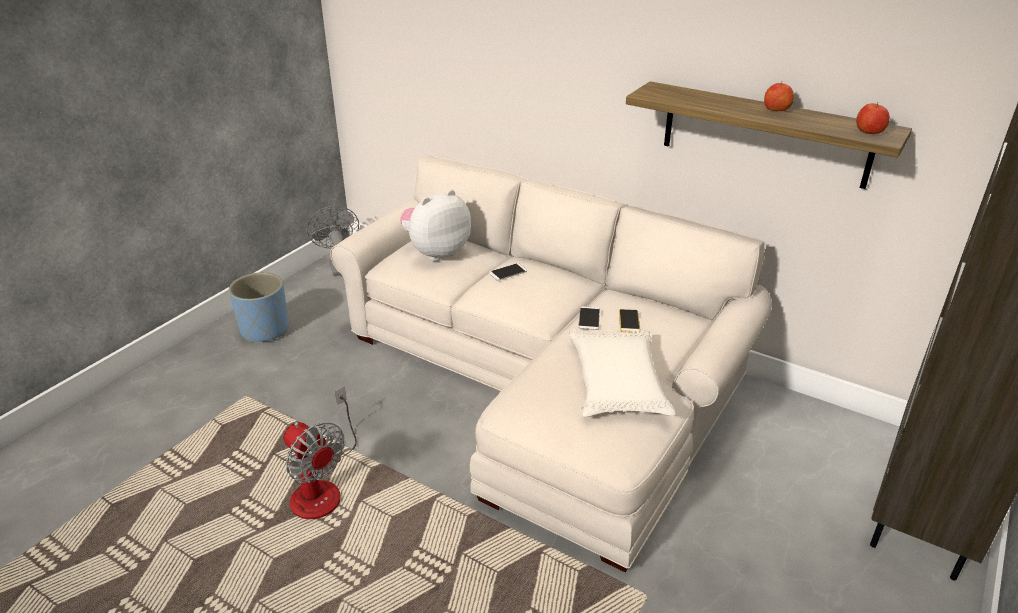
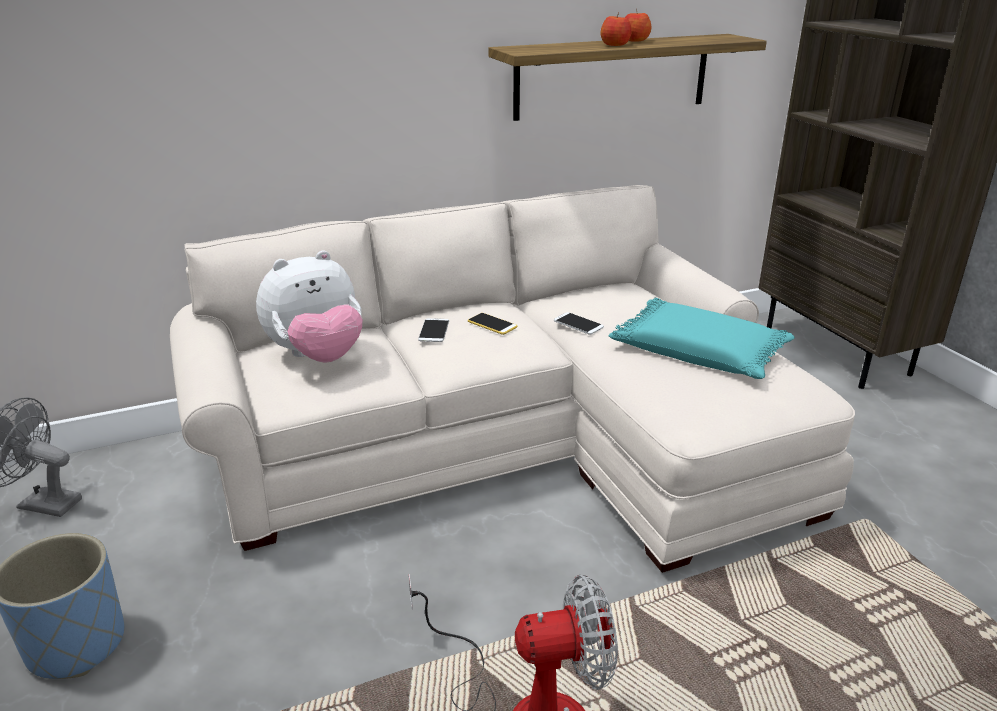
camera: 55 degrees left, 5 degrees down
plush toy [400,189,471,261] -> plush toy turned 120 degrees counterclockwise [256,250,363,363]
white pillow [568,328,676,417] -> turquoise pillow [608,298,795,379]
phone [619,309,640,333] -> phone moved to [468,313,517,335]
apple [856,103,890,134] -> apple moved to [600,12,632,46]

